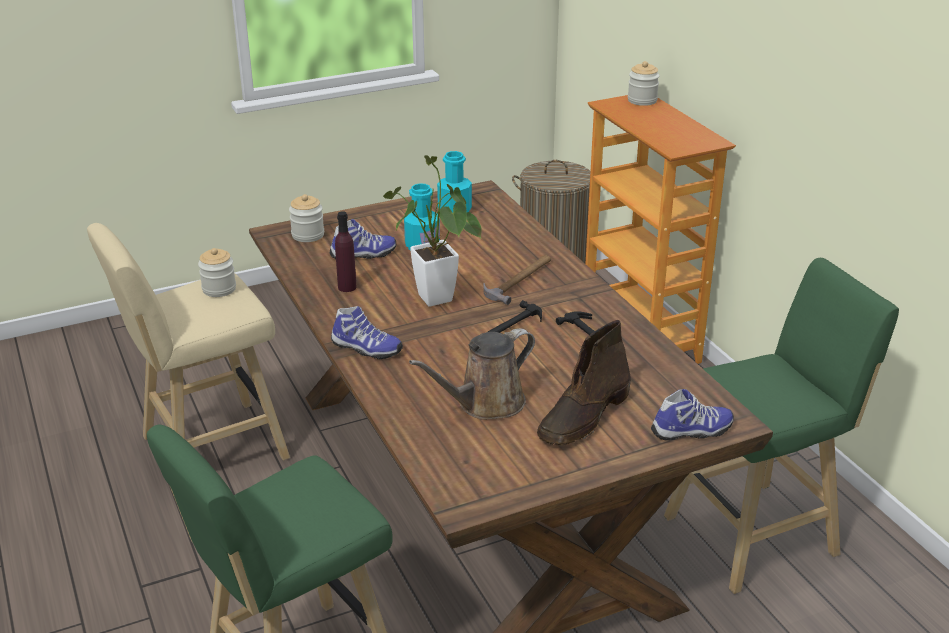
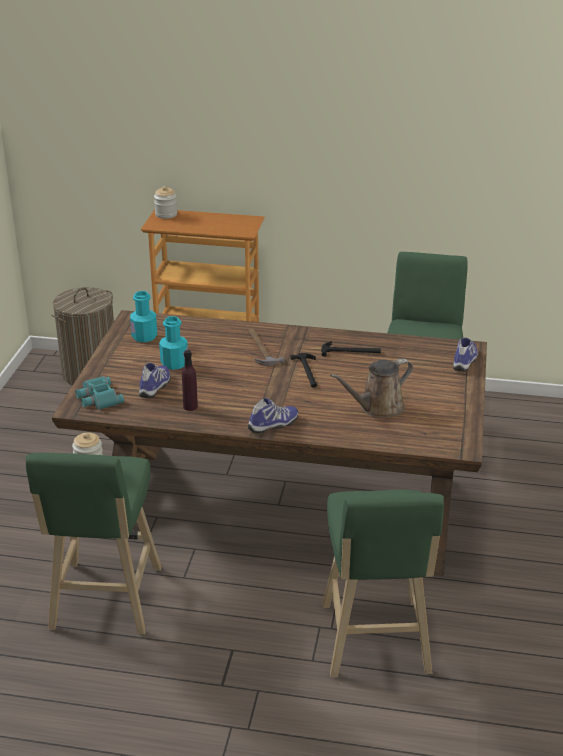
camera: 55 degrees left, 0 degrees up
beige stool [87,223,290,460] -> green stool [26,453,162,635]
jar [289,194,324,242] -> turquoise binoculars [75,376,124,410]
potted plant [383,155,481,307] -> none
brown watering can [409,328,535,420] -> brown watering can turned 60 degrees clockwise [330,359,413,417]
brown boot [537,320,631,446] -> none

